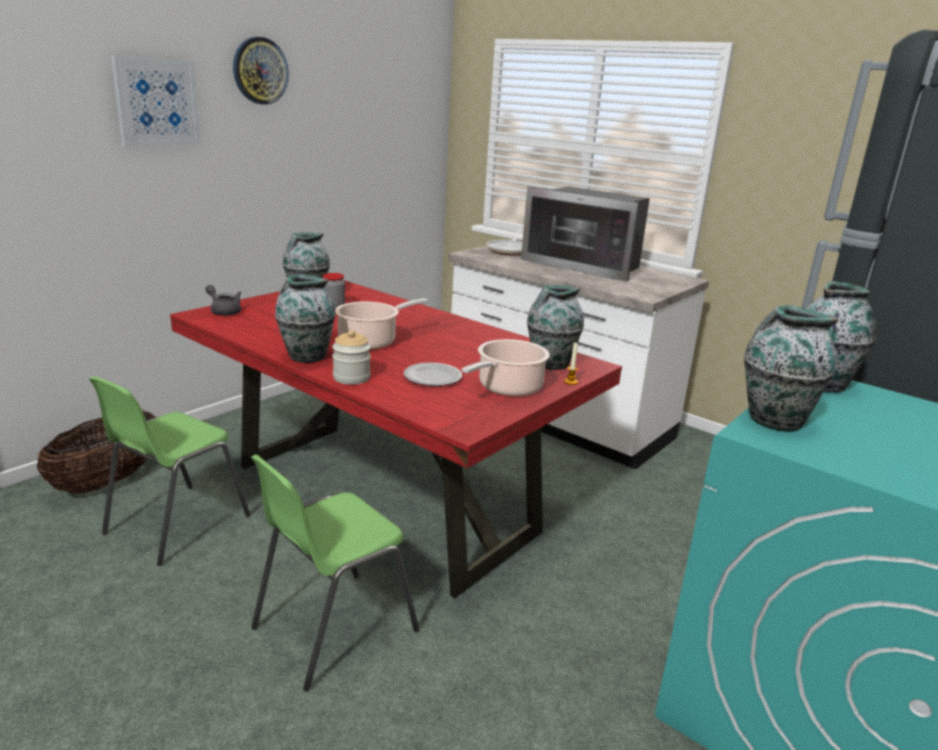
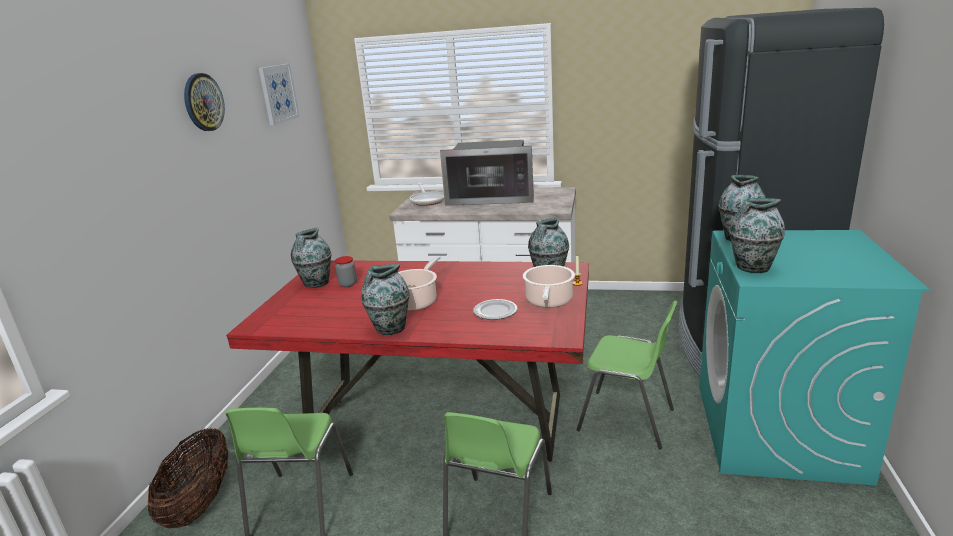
camera: 25 degrees left, 0 degrees up
picture [111,55,201,146] -> picture moved to [259,64,300,126]
grey teapot [206,285,241,316] -> none
jar [332,330,371,385] -> none
none -> green chair [577,301,677,449]

